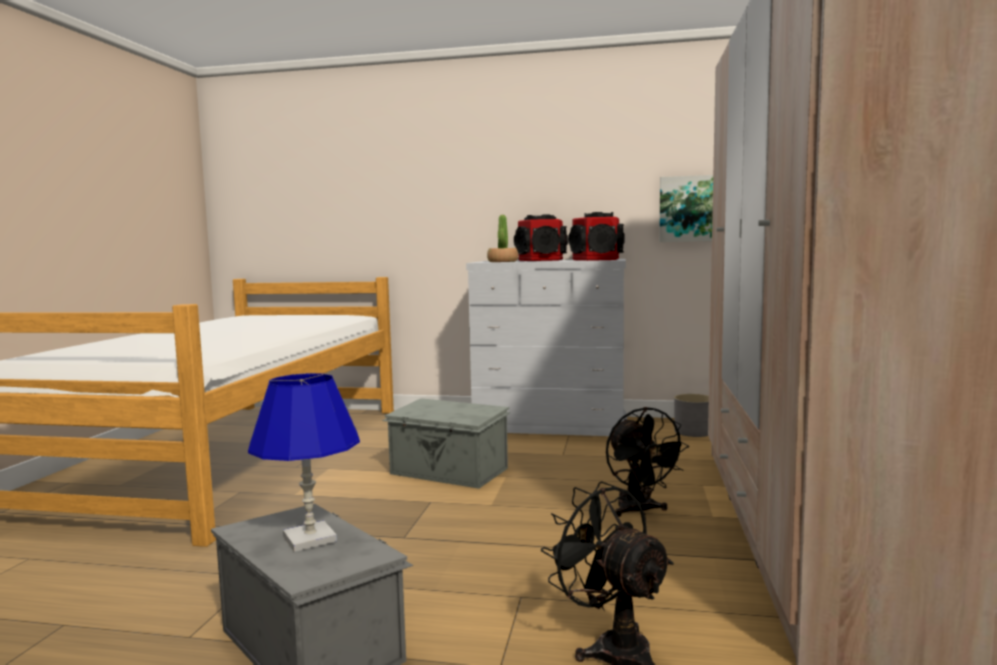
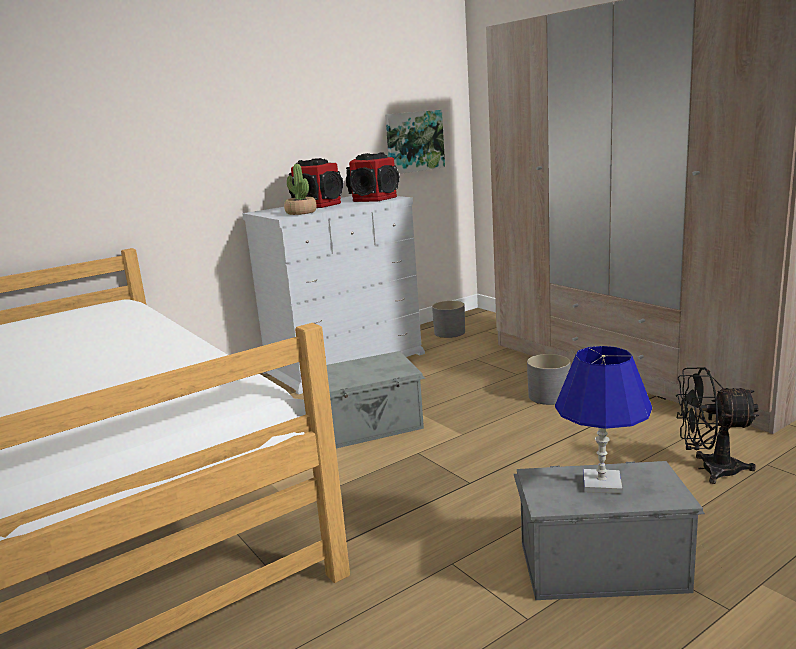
camera: 45 degrees left, 10 degrees up
black fan [606,407,689,517] -> grey planter [527,354,571,405]

